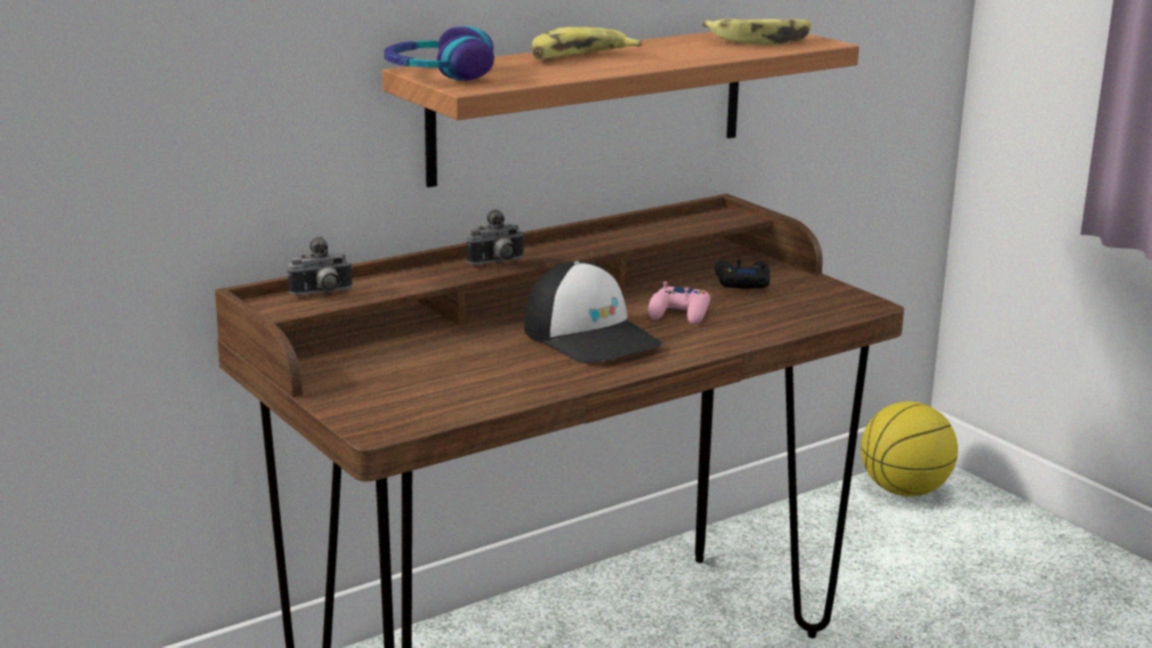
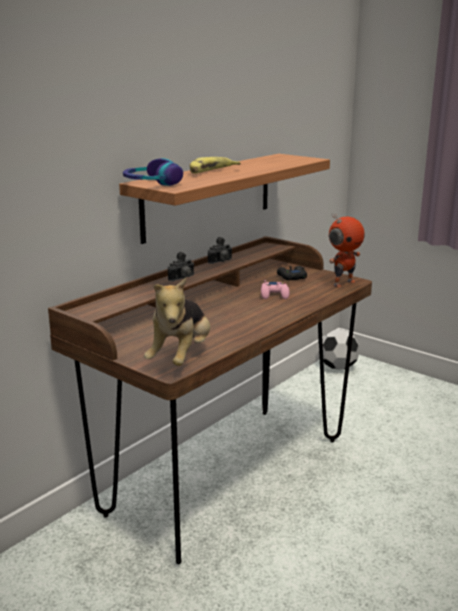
camera: 15 degrees left, 0 degrees up
camera [288,237,353,296] -> camera moved to [208,237,232,264]
cap [524,261,663,363] -> none
banana [703,19,811,45] -> none
basketball [861,402,958,496] -> football [322,330,360,369]
none -> plush toy [144,278,210,366]
none -> toy robot [329,213,365,288]

